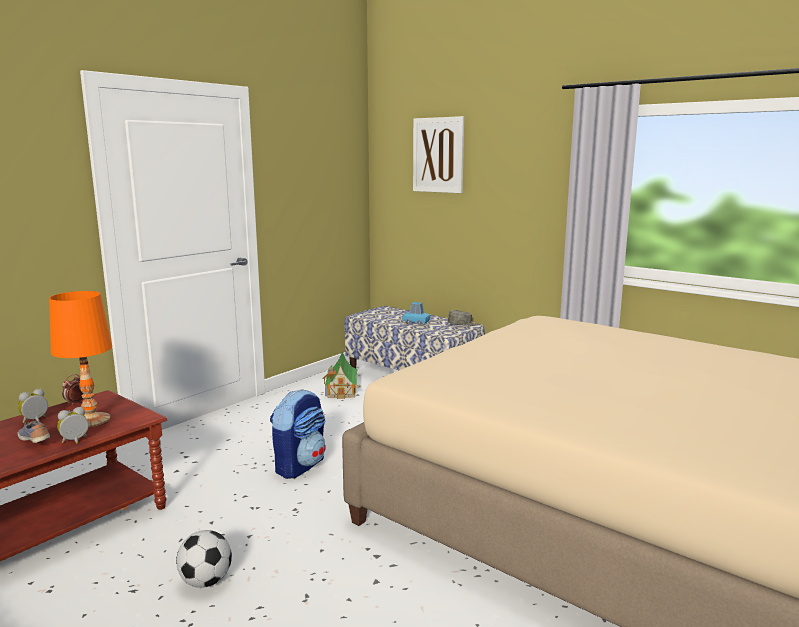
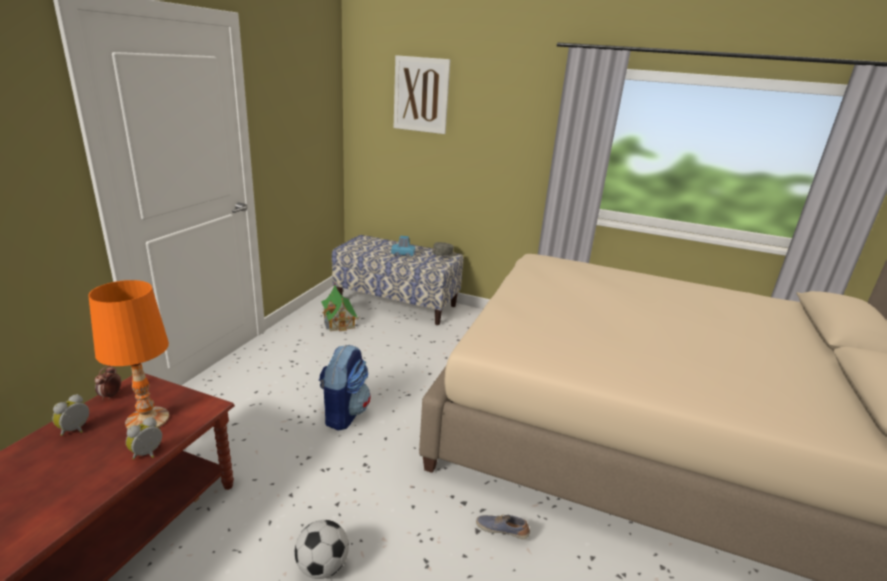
camera: 20 degrees left, 10 degrees up
shoe [17,421,50,443] -> shoe moved to [476,514,530,539]

